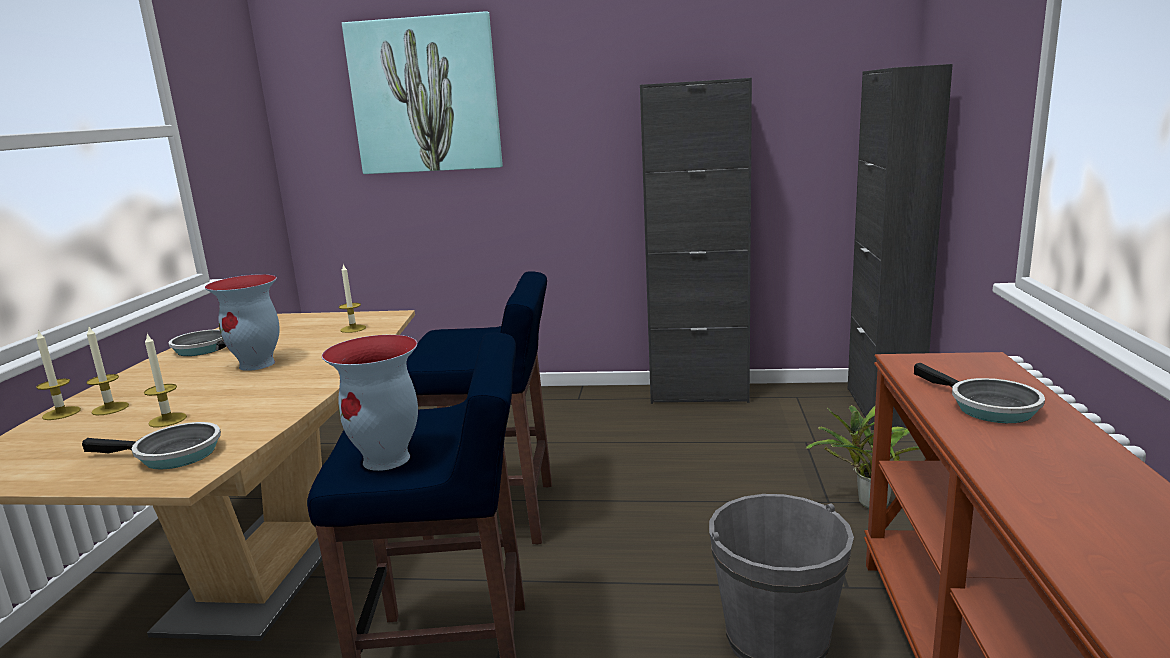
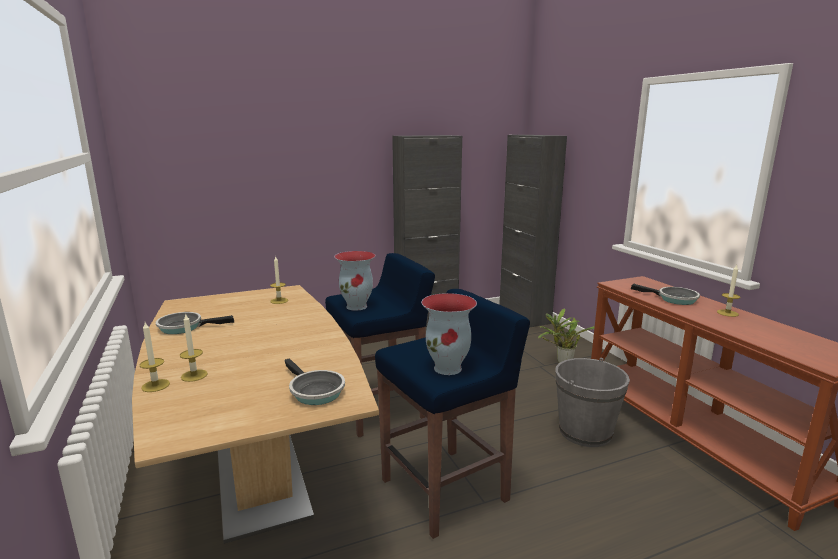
camera: 30 degrees left, 0 degrees up
frying pan [82,422,221,470] -> frying pan turned 75 degrees clockwise [285,359,345,405]
candle [144,333,187,427] -> candle moved to [717,265,740,317]
vase [205,274,280,371] -> vase moved to [334,251,376,311]
picture [342,11,503,174] -> none

